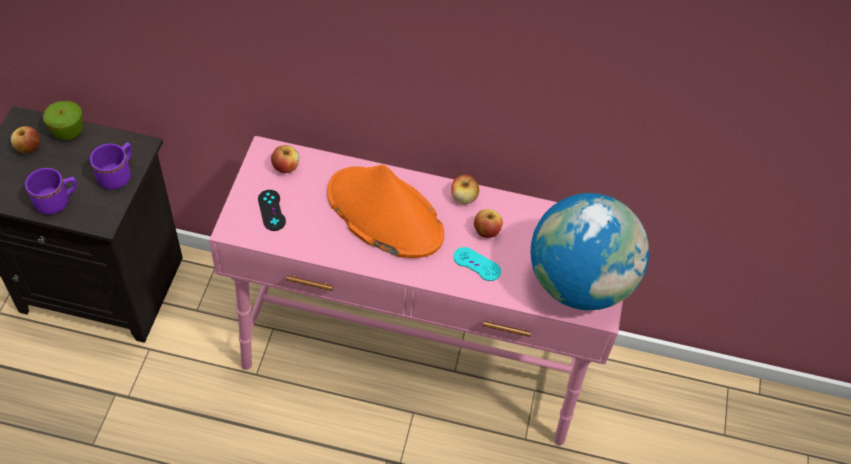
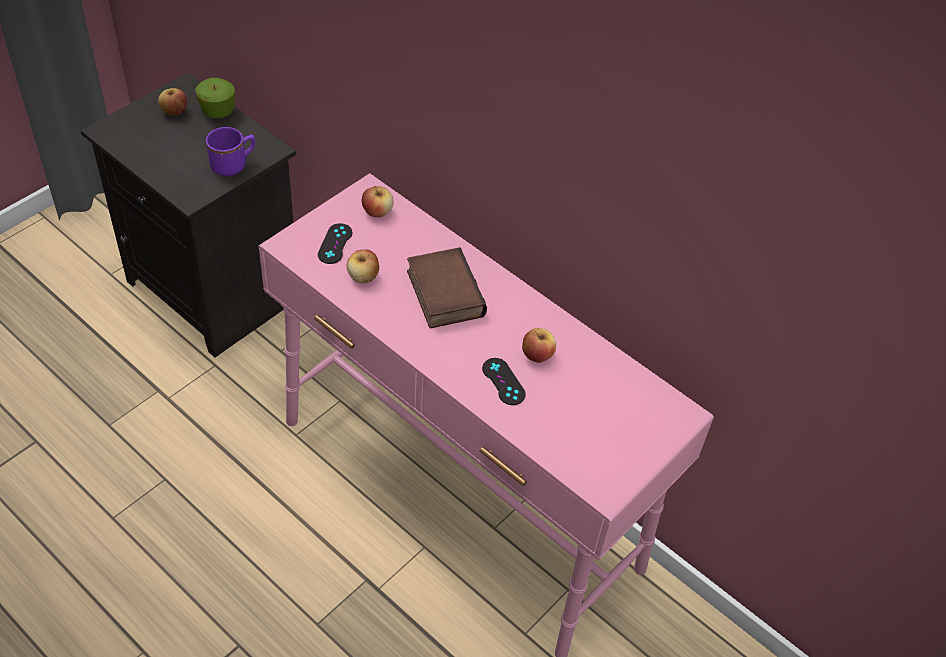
camera: 30 degrees right, 5 degrees down
purple mug [25,168,77,215] -> none
orange hat [327,164,444,258] -> book [407,247,487,329]
apple [451,174,479,204] -> apple moved to [347,249,379,283]
turquoise game controller [453,247,501,281] -> black game controller [482,358,526,405]
globe [531,193,649,310] -> none

